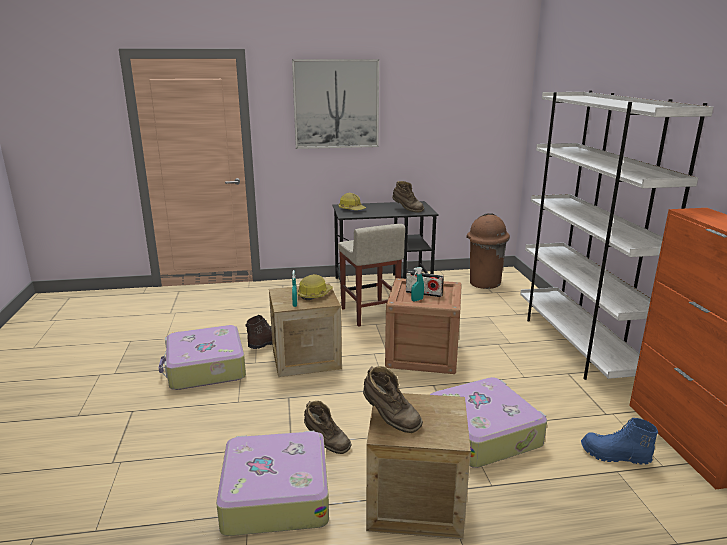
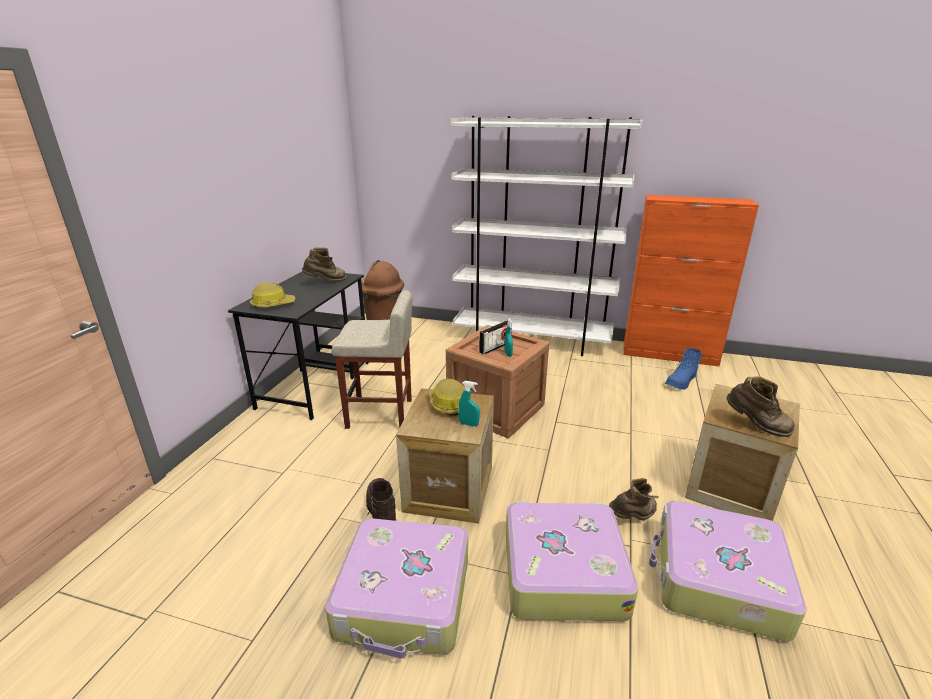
camera: 65 degrees left, 5 degrees up
picture [292,59,379,149] -> none
brown boot [363,366,423,433] -> brown boot turned 60 degrees clockwise [727,376,795,437]
suitcase [430,377,547,468] -> suitcase moved to [506,501,638,621]

